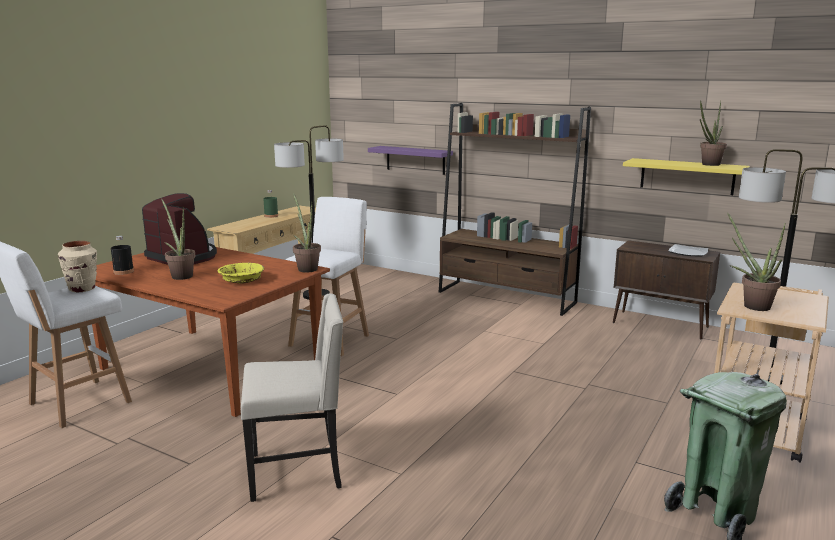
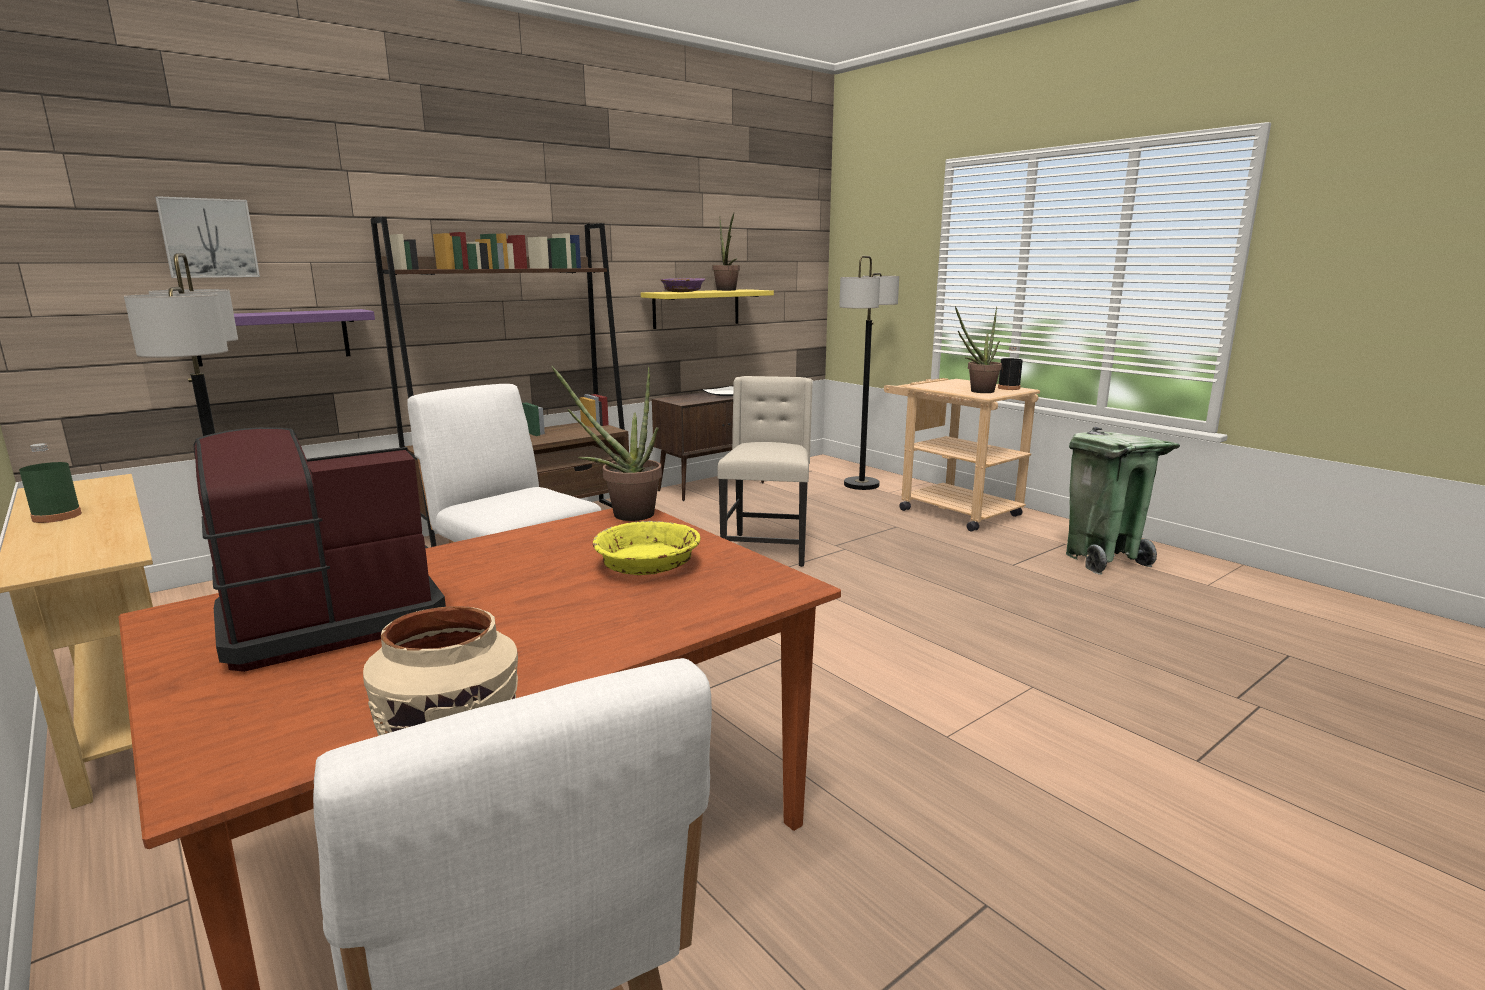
camera: 70 degrees left, 0 degrees up
black bottle [111,236,134,275] -> black bottle moved to [998,347,1023,390]
potted plant [161,198,196,280] -> none
beige chair [241,294,343,502] -> beige chair moved to [718,376,813,567]
none -> picture [155,196,260,278]
none -> purple bowl [661,278,705,292]

